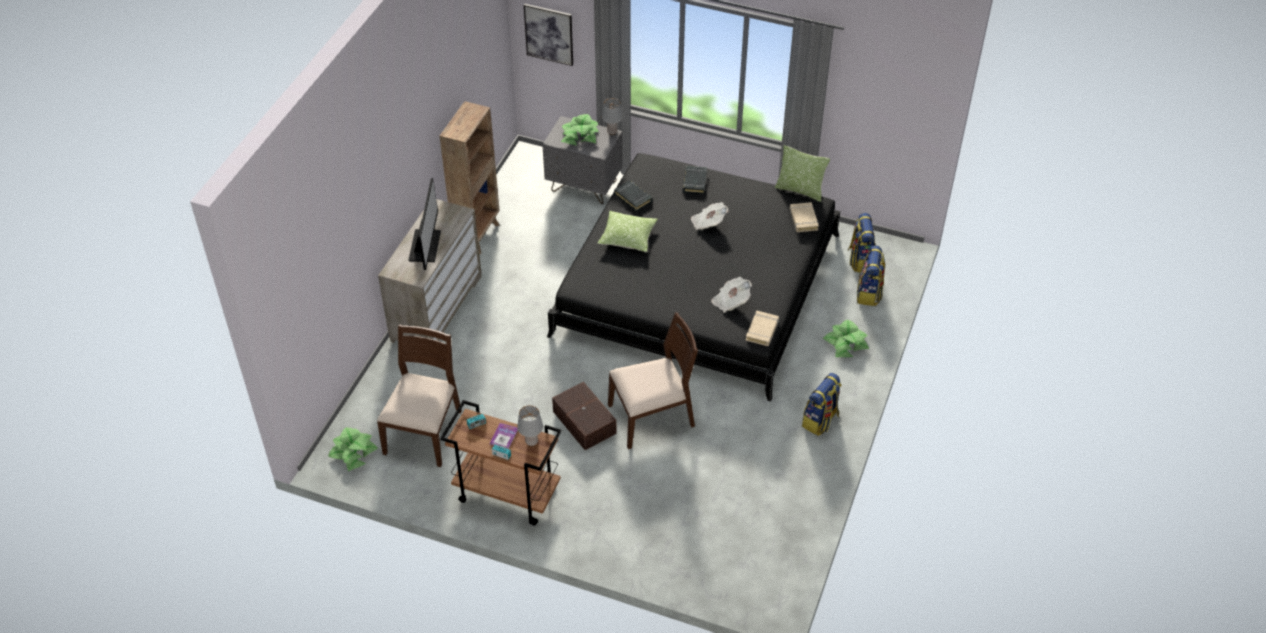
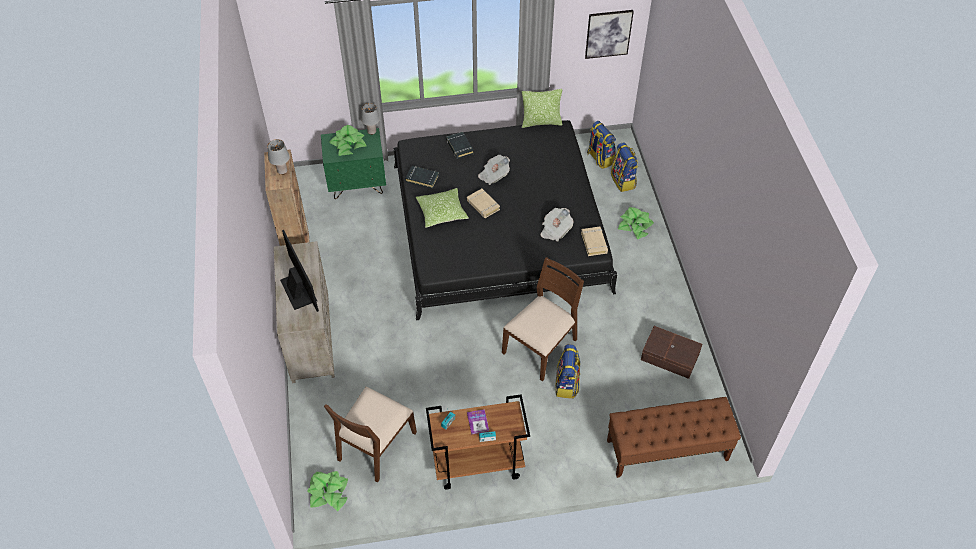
camera: 30 degrees left, 5 degrees up
brown chair [377,324,462,467] -> brown chair turned 135 degrees counterclockwise [324,387,417,482]
grey table lamp [517,405,543,446] -> grey table lamp moved to [268,139,290,175]
picture [524,4,573,66] -> picture moved to [585,10,634,59]
grey nightstand [542,116,623,204] -> green nightstand [321,128,386,199]
brown storage box [552,382,617,450] -> brown storage box moved to [641,326,702,379]
beige book [790,202,819,232] -> beige book moved to [467,189,500,218]
backpack [802,373,842,436] -> backpack moved to [555,344,580,398]
none -> brown bench [607,397,741,478]

